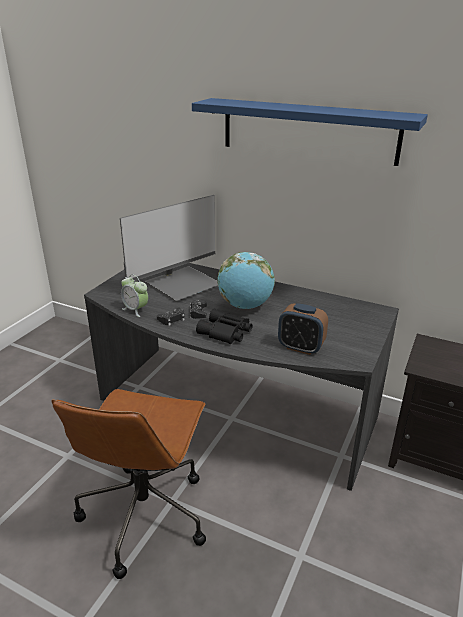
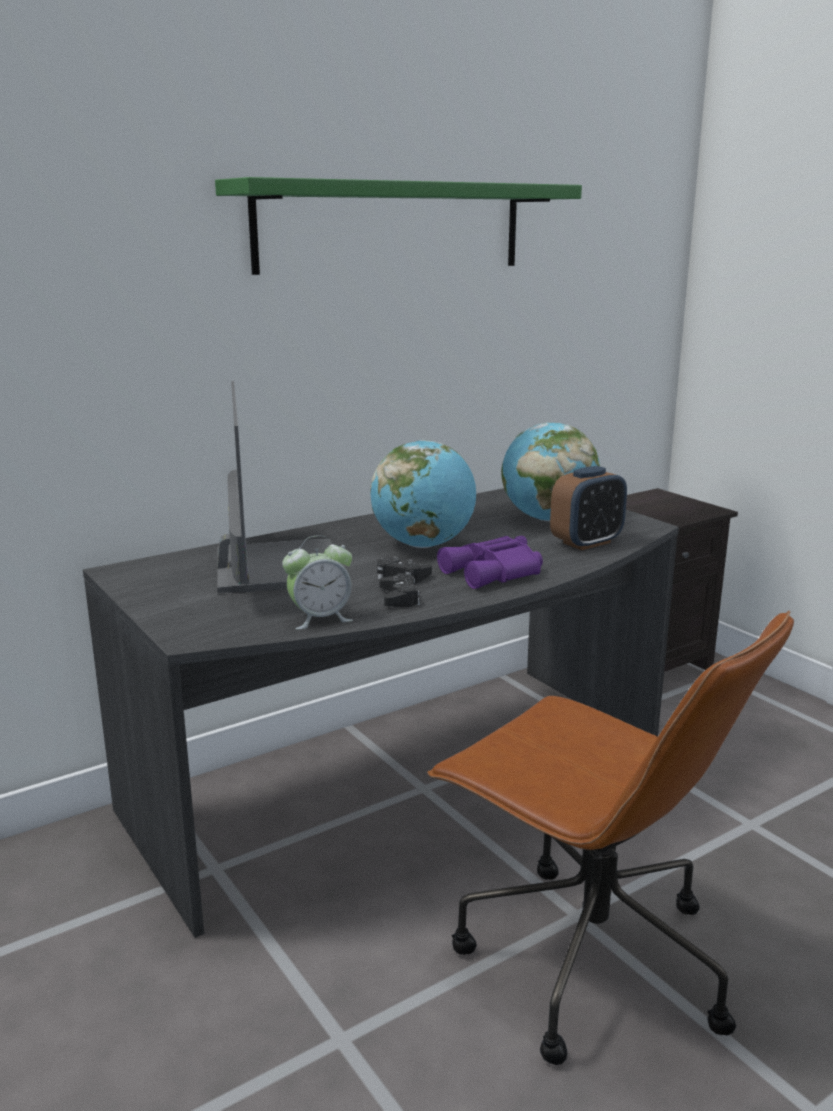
camera: 60 degrees left, 10 degrees down
blue shelf [192,98,428,166] -> green shelf [215,177,582,275]
black binoculars [196,309,252,344] -> purple binoculars [437,536,543,589]
none -> globe [501,423,600,521]

